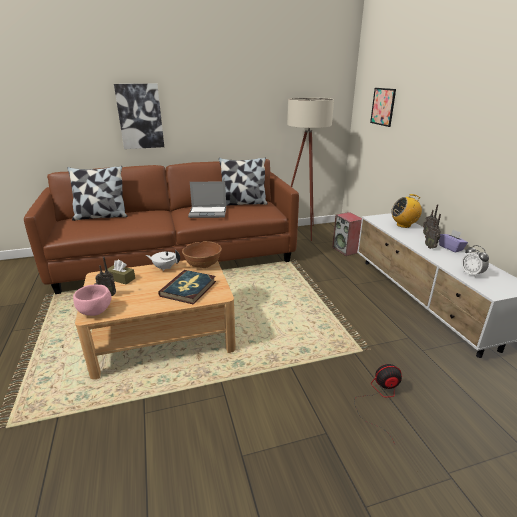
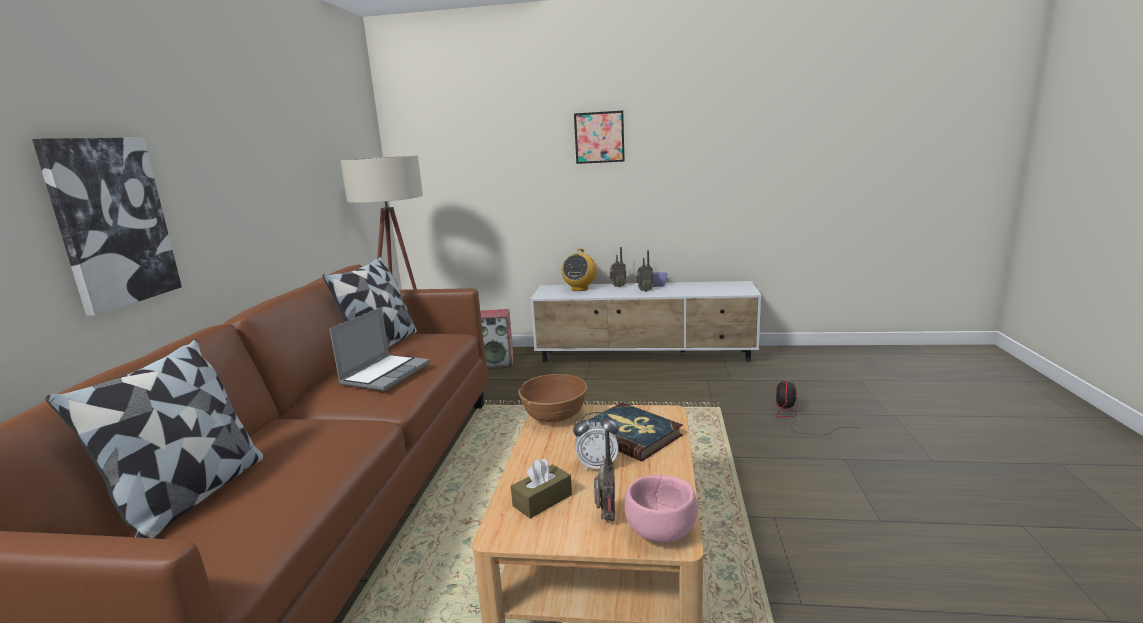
camera: 65 degrees left, 10 degrees down
white teapot [146,250,180,271] -> none
picture [370,88,396,127] -> picture moved to [574,111,625,164]
alarm clock [461,245,489,277] -> alarm clock moved to [573,412,619,471]

